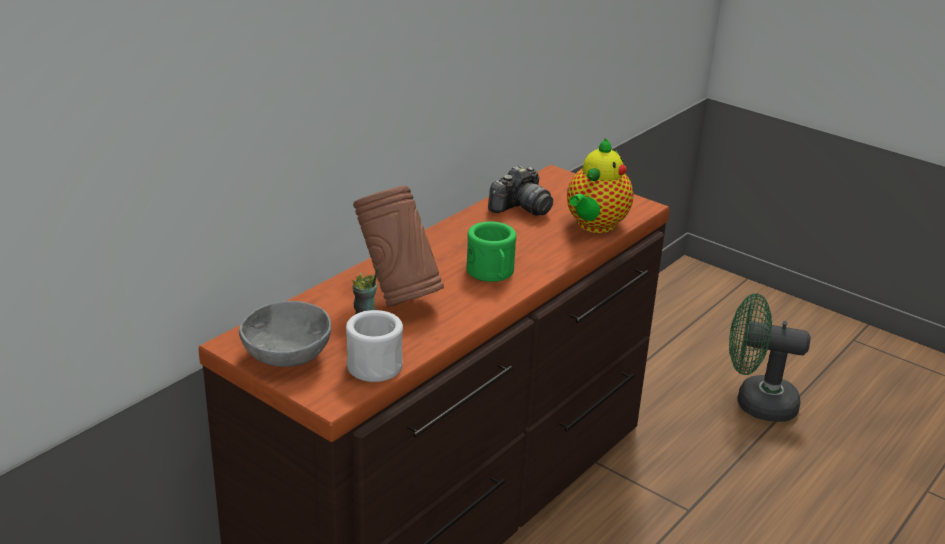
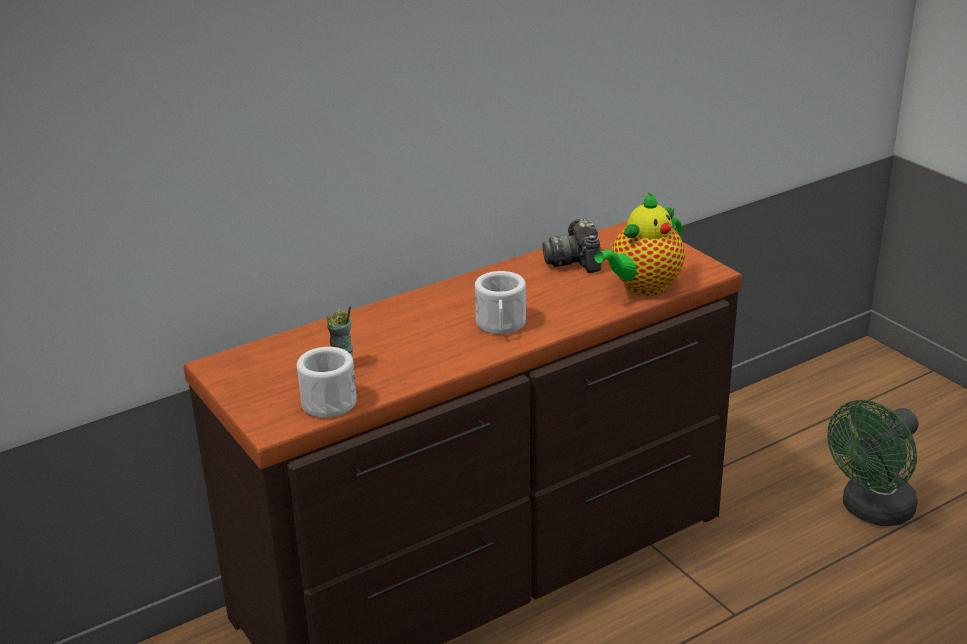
camera: 20 degrees right, 0 degrees up
grey bowl [239,301,331,367] -> none
brown vase [353,186,444,307] -> none
green mug [466,222,516,282] -> white mug [475,271,526,334]
camera [488,165,553,216] -> camera turned 105 degrees clockwise [542,218,602,273]
green fan [729,293,811,422] -> green fan turned 75 degrees counterclockwise [827,400,919,526]

